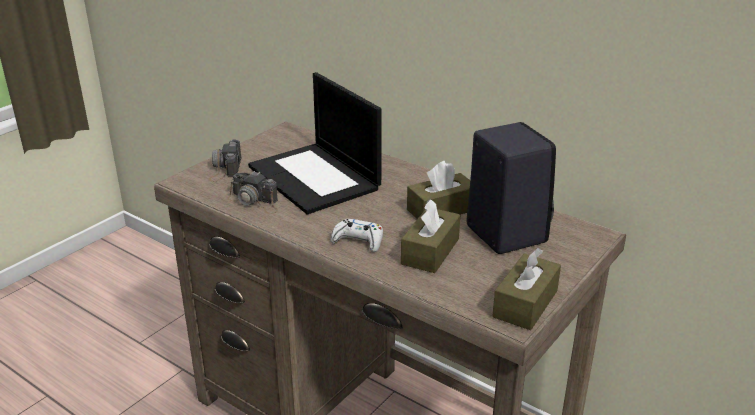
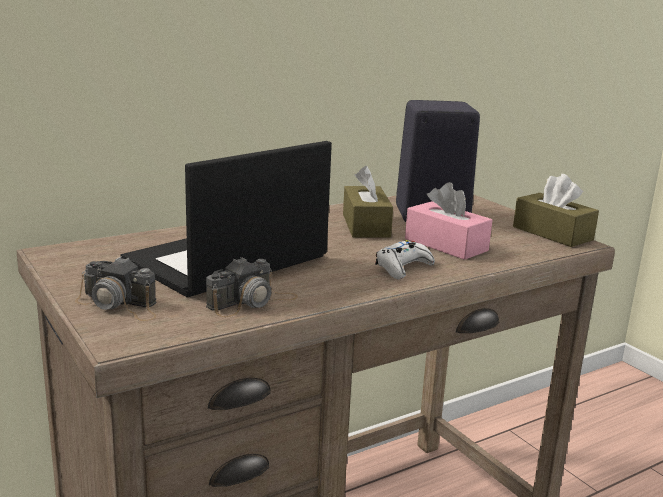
camera: 70 degrees left, 10 degrees down
laptop [248,72,382,214] -> laptop turned 150 degrees clockwise [120,141,332,297]
brown tissue box [401,199,460,273] -> pink tissue box [405,182,492,260]

